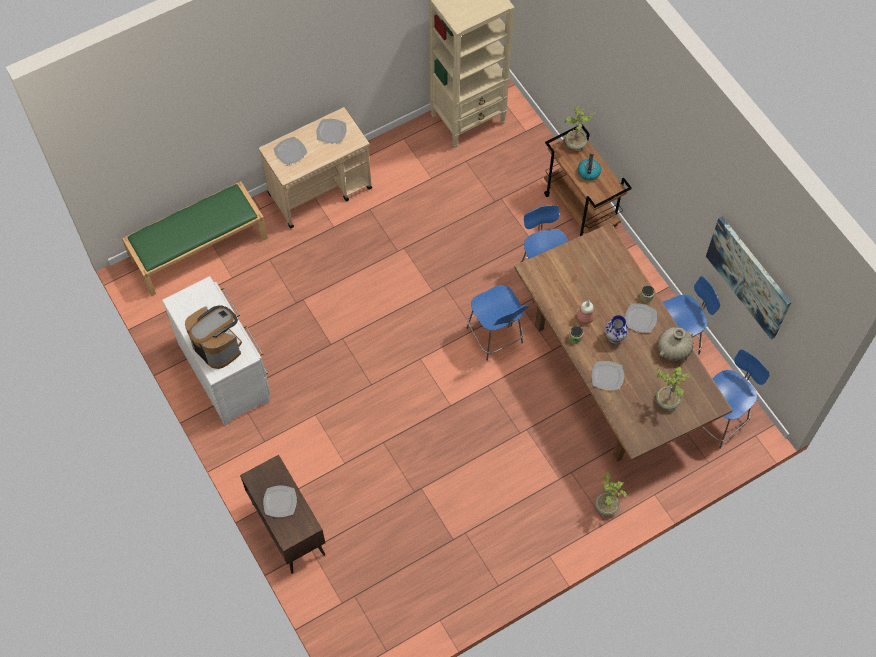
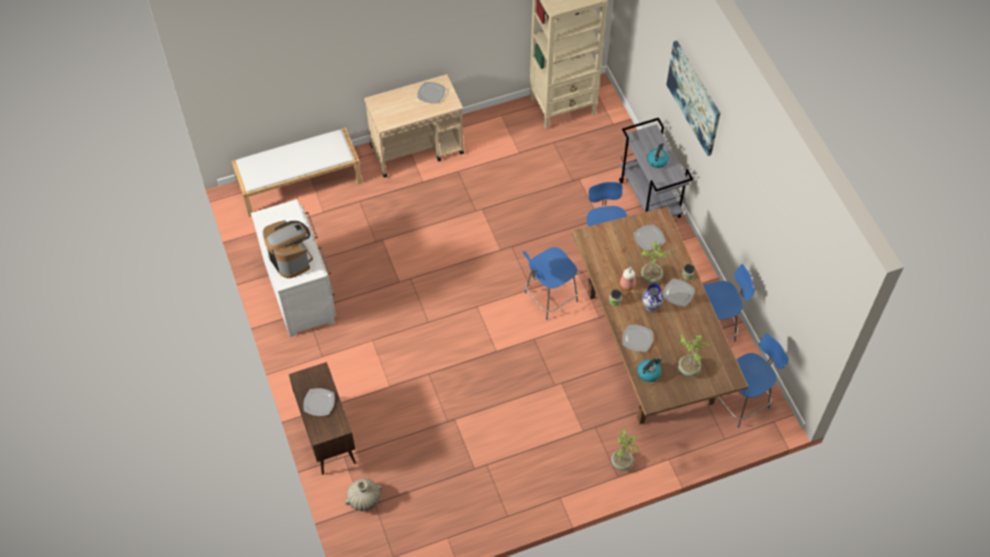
camera: 10 degrees right, 5 degrees down
green bench [122,181,268,296] -> white bench [231,128,362,217]
plate [274,137,307,165] -> plate moved to [633,224,666,250]
blue chair [466,285,529,361] -> blue chair turned 75 degrees clockwise [523,247,578,320]
brown cart [544,124,632,237] -> grey cart [619,118,693,218]
potted plant [564,106,596,150] -> potted plant moved to [641,241,674,283]
beige vase [658,327,694,361] -> beige vase moved to [345,478,382,511]
picture [706,216,791,340] -> picture moved to [666,41,720,156]
none -> kettle [637,357,662,382]

